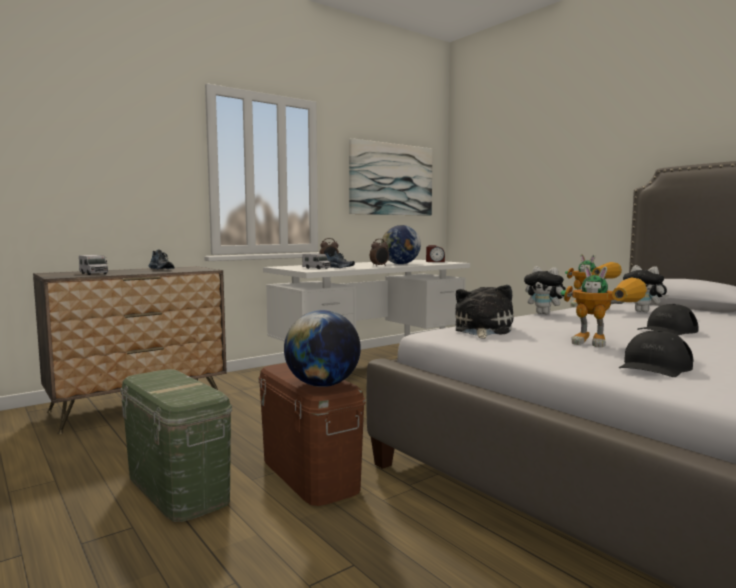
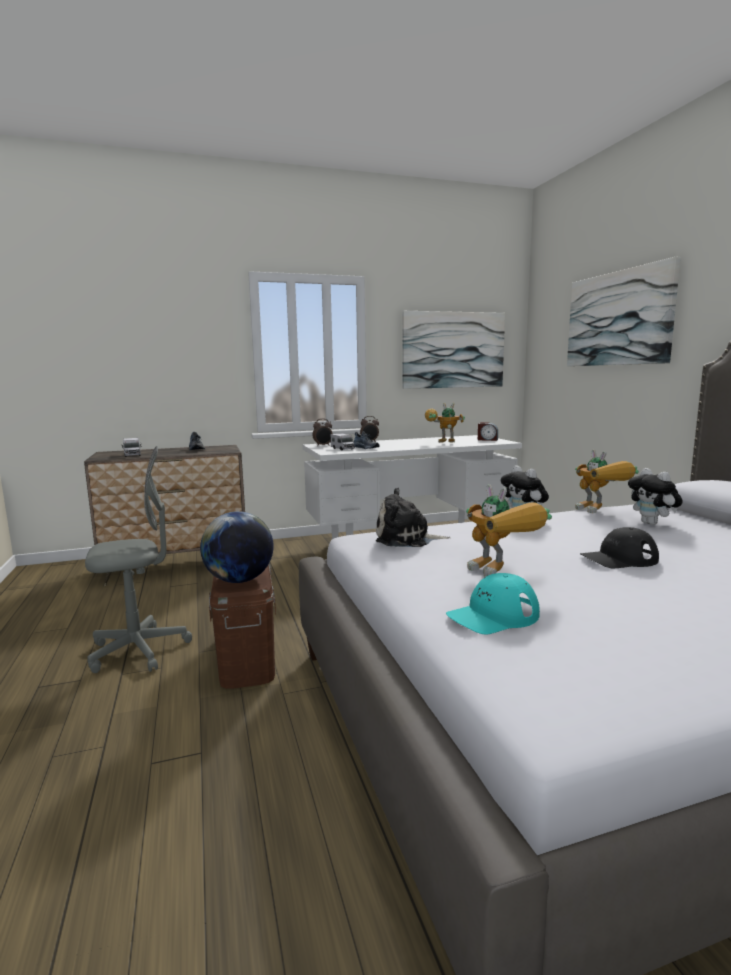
camera: 20 degrees right, 5 degrees up
green storage box [120,369,232,522] -> grey office chair [85,446,192,673]
alarm clock [370,239,389,266] -> alarm clock moved to [312,419,333,446]
globe [381,225,421,264] -> toy robot [425,403,465,443]
plush toy [455,285,513,339] -> plush toy turned 120 degrees counterclockwise [376,488,451,547]
black cap [619,330,694,377] -> turquoise cap [446,573,540,634]
none -> picture [567,257,681,366]

